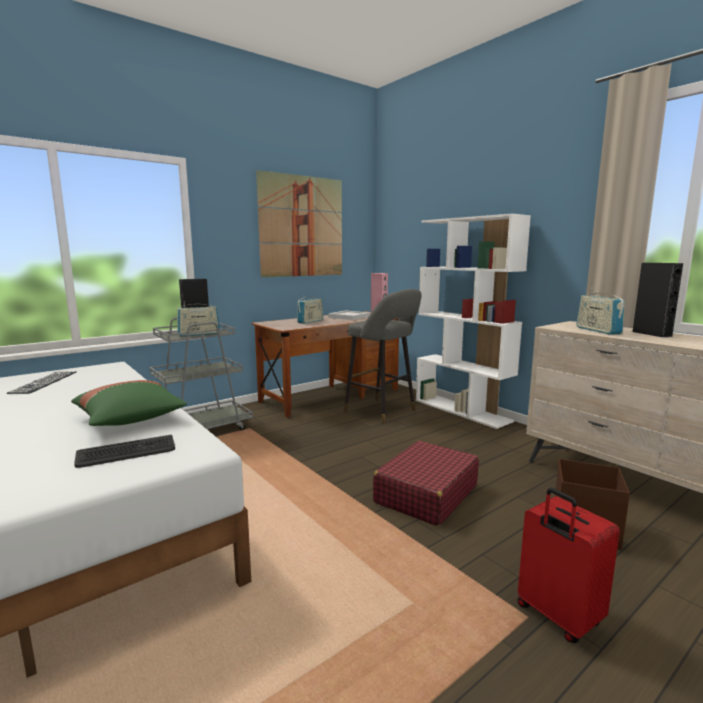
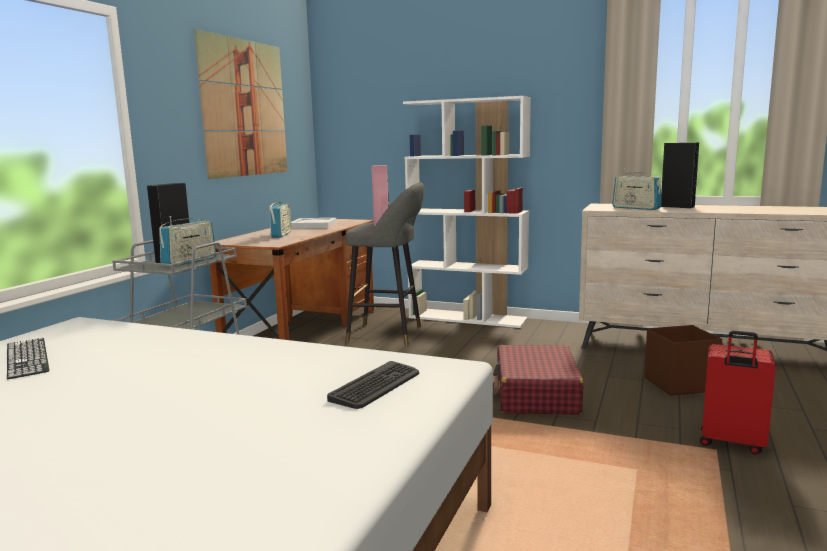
camera: 30 degrees left, 0 degrees up
green pillow [71,380,187,426] -> none

